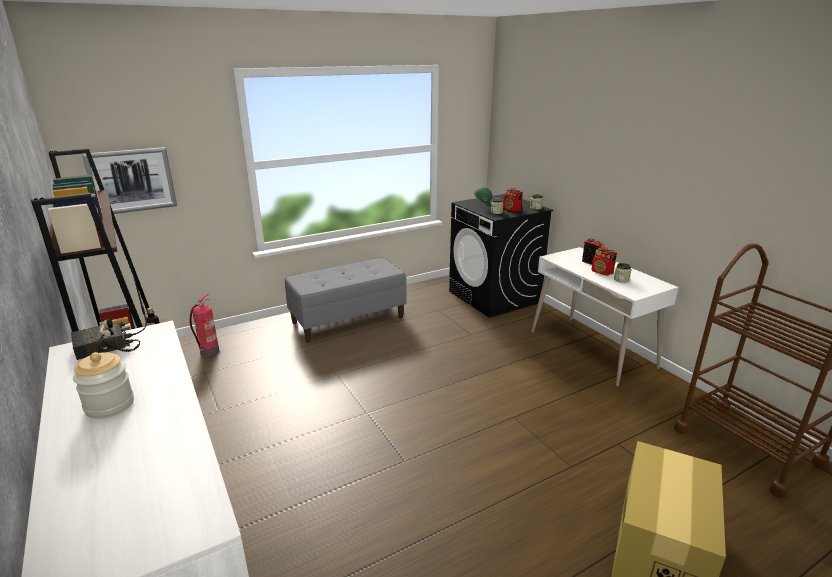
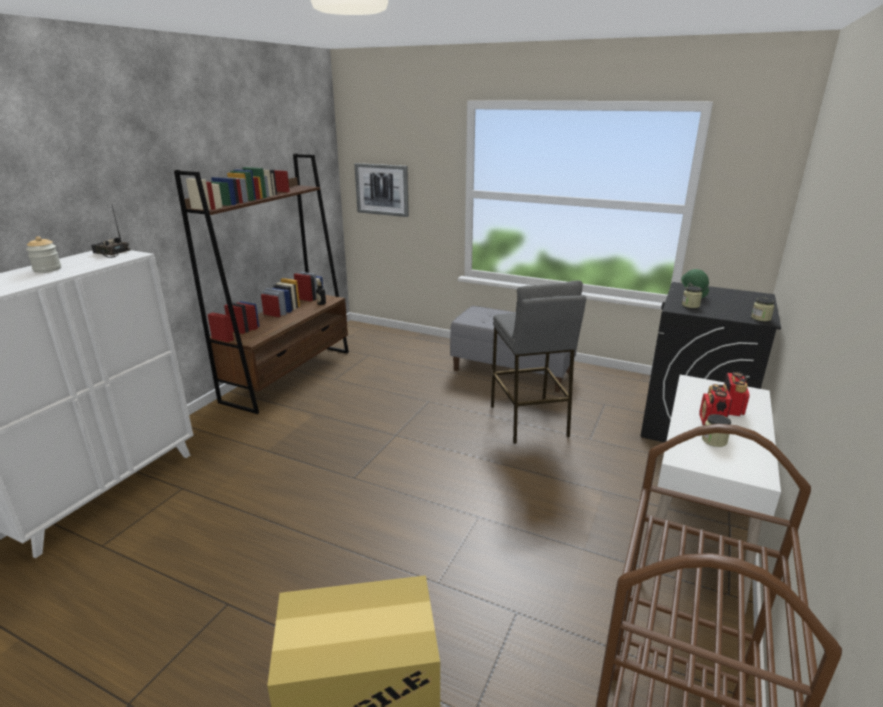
camera: 55 degrees right, 0 degrees up
fire extinguisher [190,293,219,356] -> none
radio [503,187,523,212] -> none
none -> grey stool [491,280,586,444]

